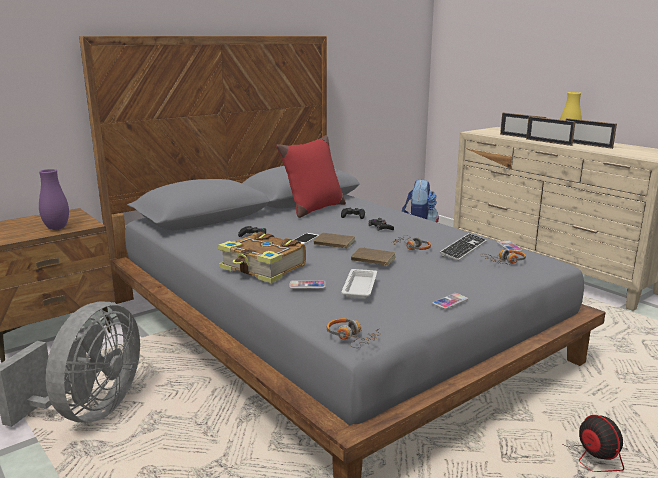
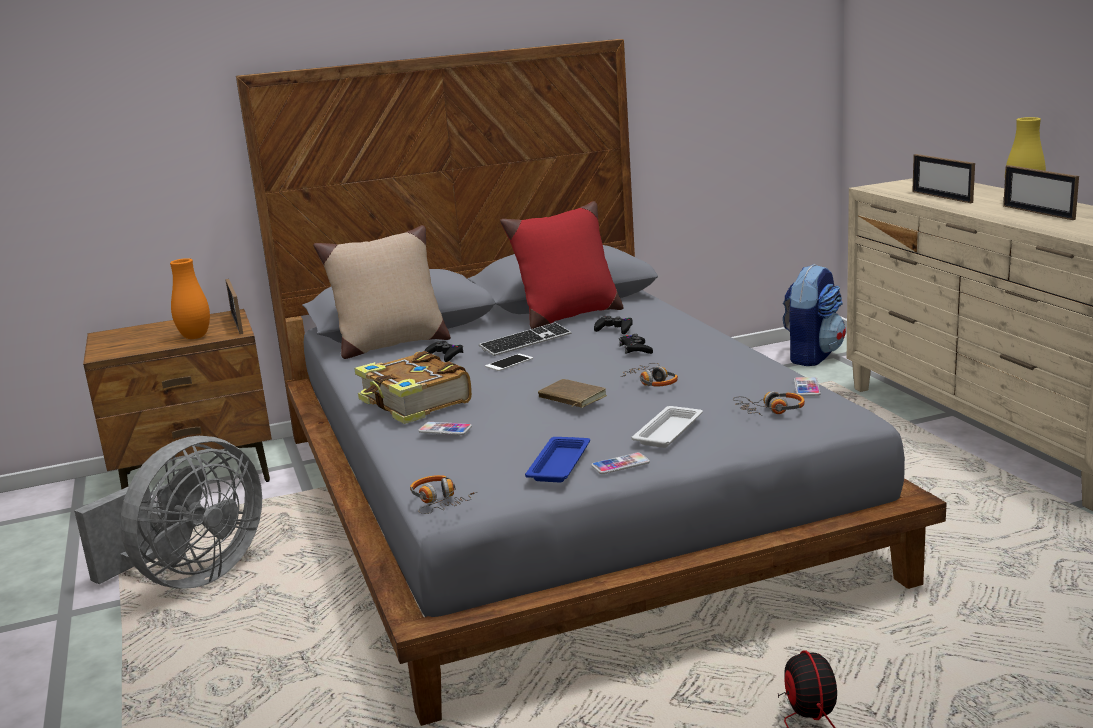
camera: 20 degrees right, 0 degrees up
purple vase [39,169,69,230] -> orange vase [170,258,210,339]
brown book [314,233,355,248] -> none
white tray [341,269,377,299] -> white tray moved to [631,406,703,448]
keyboard [439,233,487,261] -> keyboard moved to [479,322,572,356]
picture frame [526,116,576,146] -> picture frame moved to [225,279,243,335]
none -> beige pillow [313,225,451,359]
none -> blue tray [525,437,590,483]

